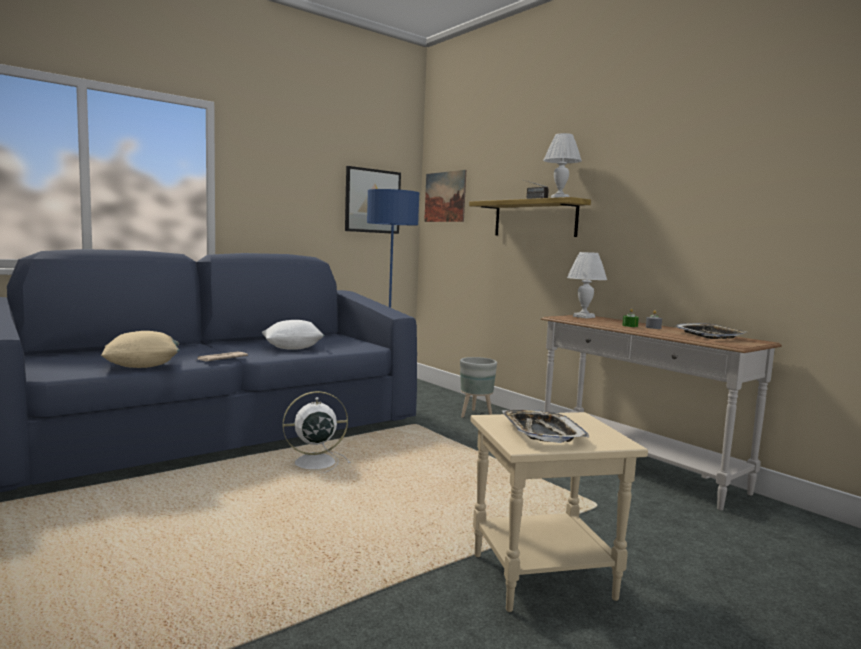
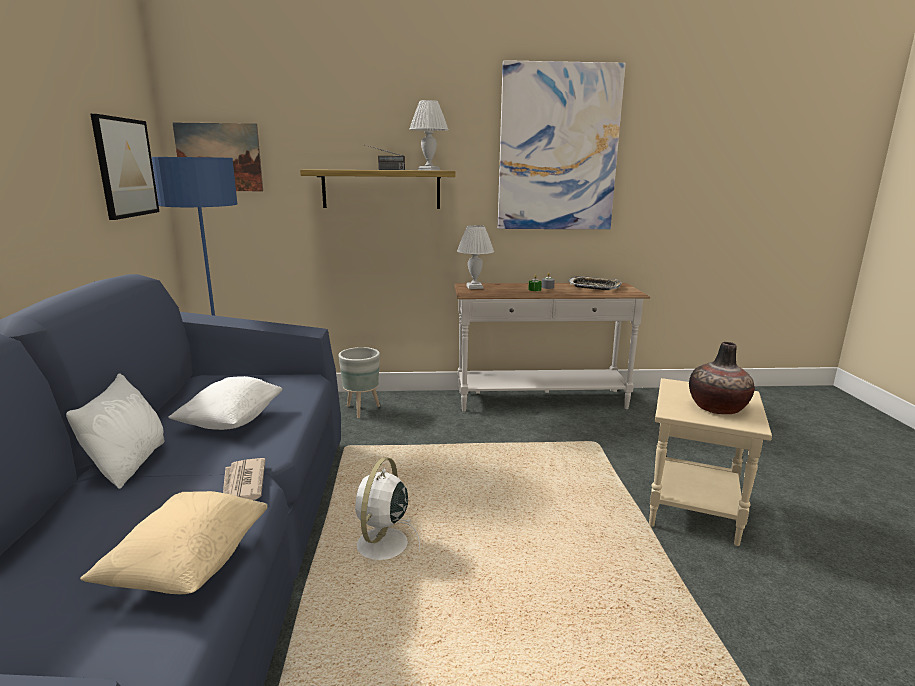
camera: 55 degrees left, 10 degrees up
tray [502,410,589,443] -> vase [689,342,755,414]
none -> white pillow [66,373,165,489]
none -> picture [498,60,626,229]

